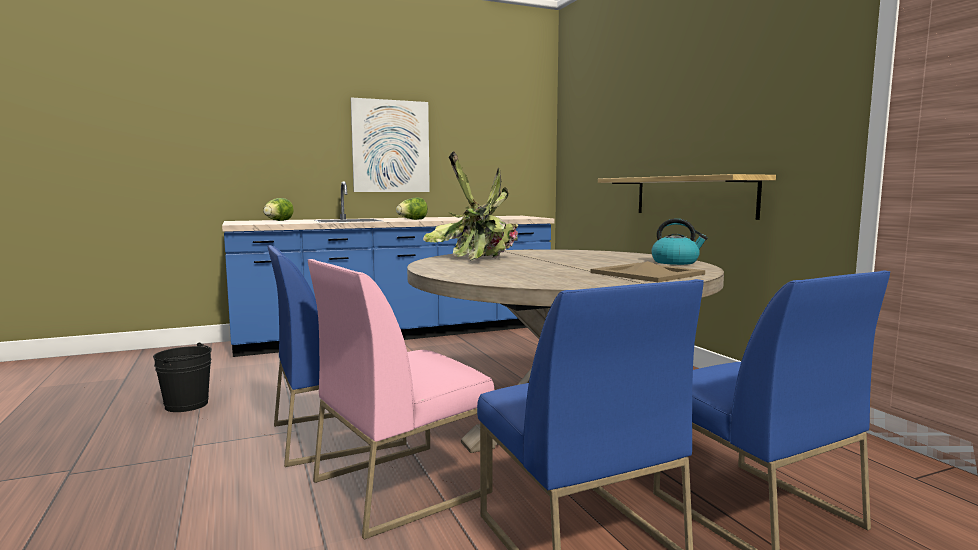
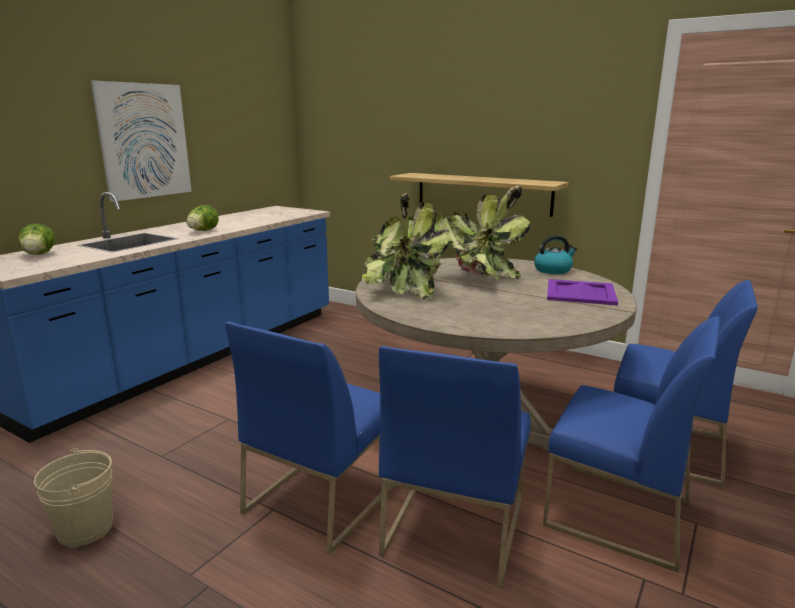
camera: 35 degrees left, 10 degrees up
black bucket [153,342,212,412] -> beige bucket [34,448,113,547]
pink chair [308,259,494,539] -> blue chair [379,346,531,588]
beige tray [591,261,705,282] -> purple tray [547,279,618,305]
none -> potted plant [435,186,530,281]

